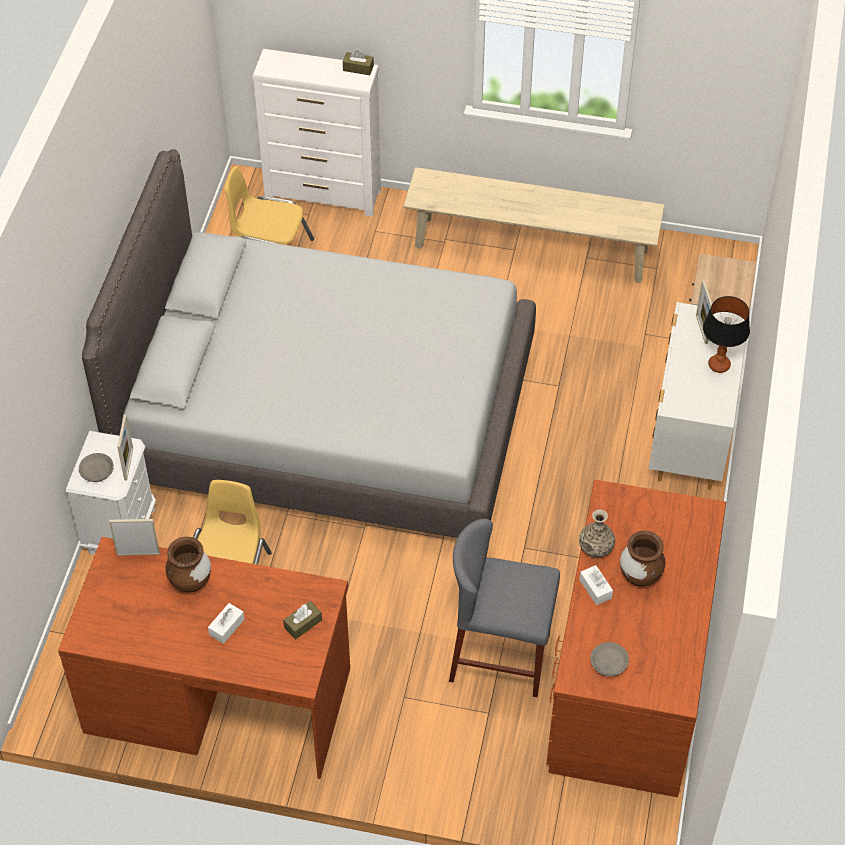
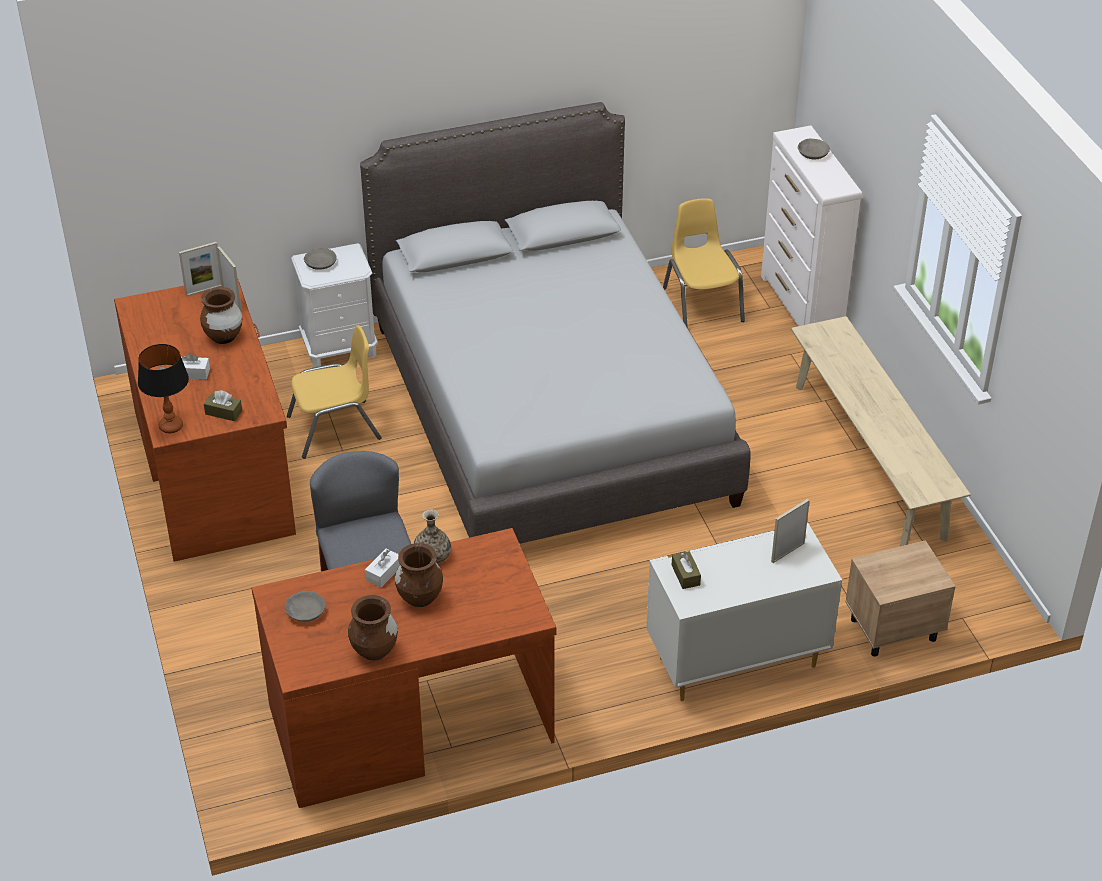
camera: 60 degrees right, 10 degrees down
picture frame [117,415,133,480] -> picture frame moved to [179,242,223,297]
brown tissue box [343,51,374,75] -> brown tissue box moved to [672,551,701,589]
table lamp [703,296,750,373] -> table lamp moved to [138,344,189,433]
none -> brown vase [348,595,398,661]
none -> grey bowl [798,139,830,159]

